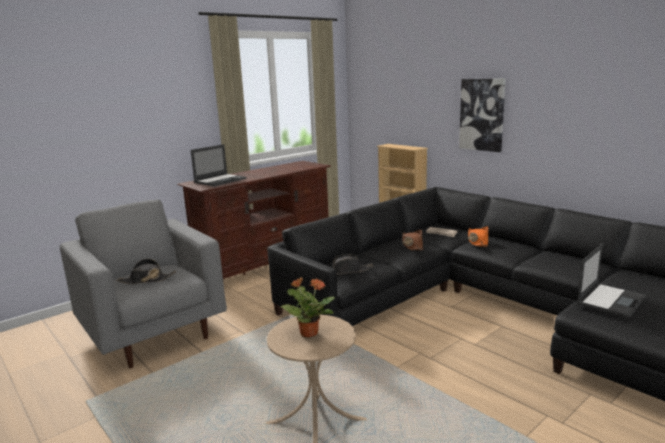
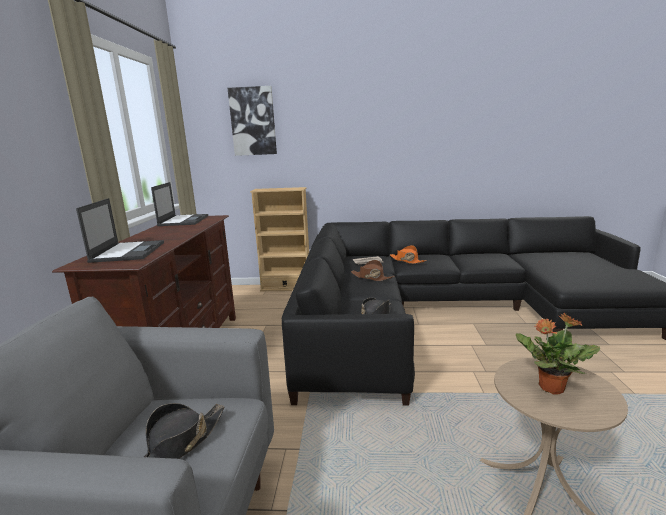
camera: 45 degrees left, 0 degrees up
picture [459,78,506,152] -> picture moved to [228,86,277,156]
laptop [577,243,646,318] -> laptop moved to [151,182,208,226]

